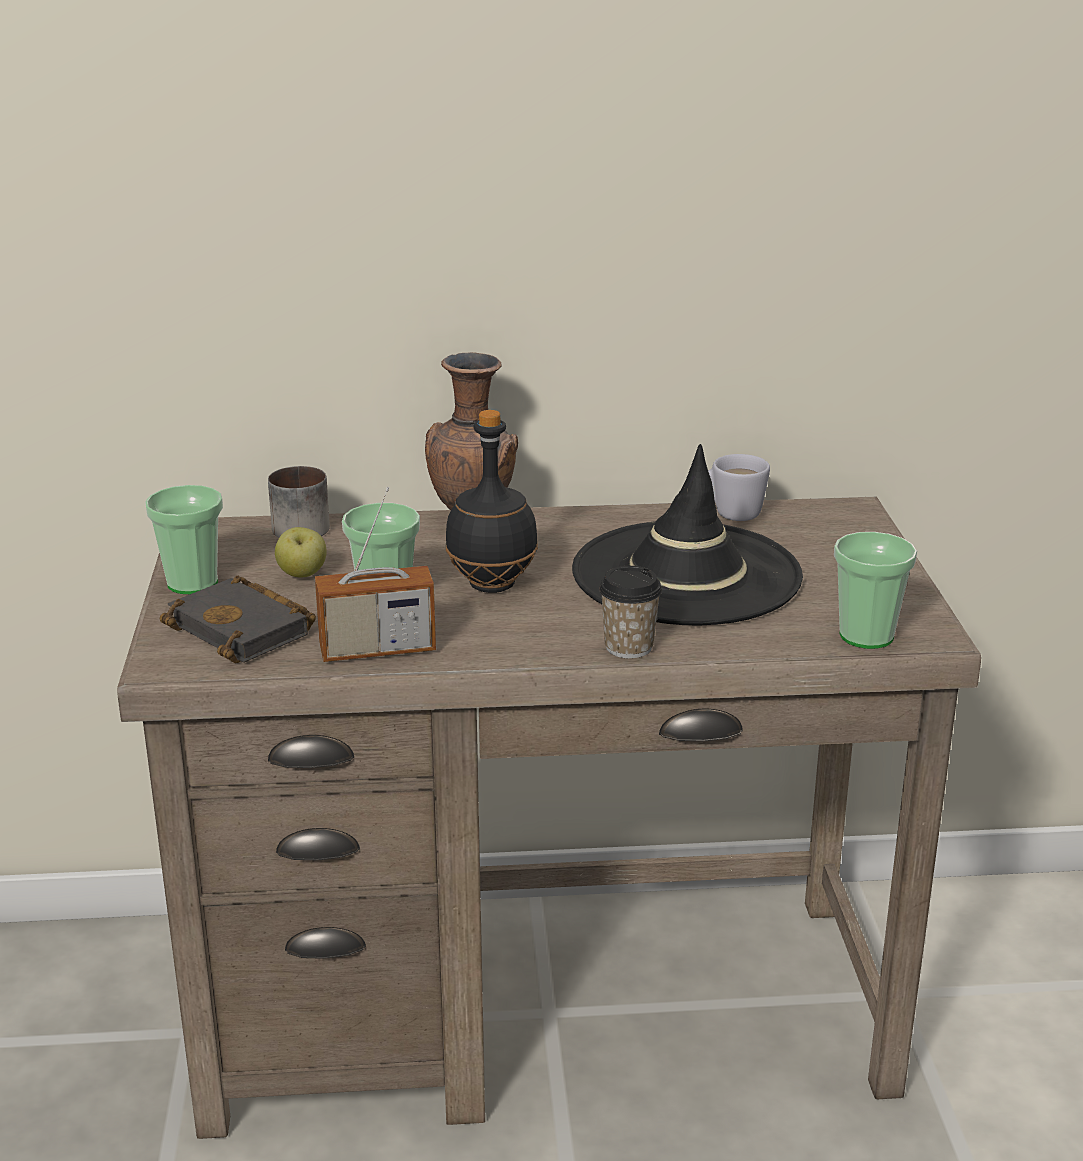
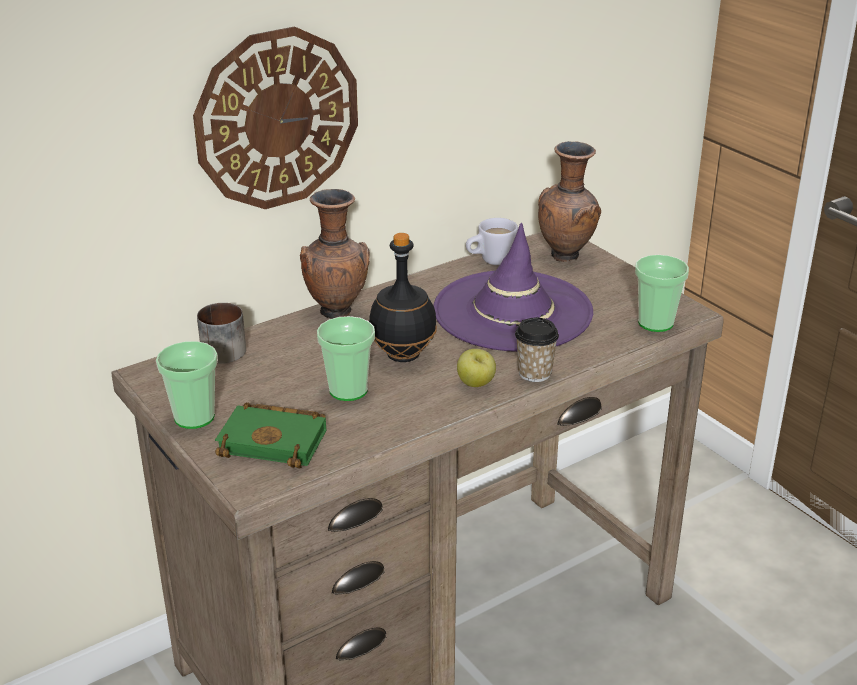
camera: 30 degrees left, 5 degrees up
black book [159,576,316,663] -> green book [215,402,326,469]
apple [275,527,327,577] -> apple moved to [457,349,496,387]
radio [315,487,436,662] -> none
black hat [572,444,803,625] -> purple hat [434,223,593,352]
none -> wall clock [193,26,358,209]
none -> brown vase [538,141,601,262]

